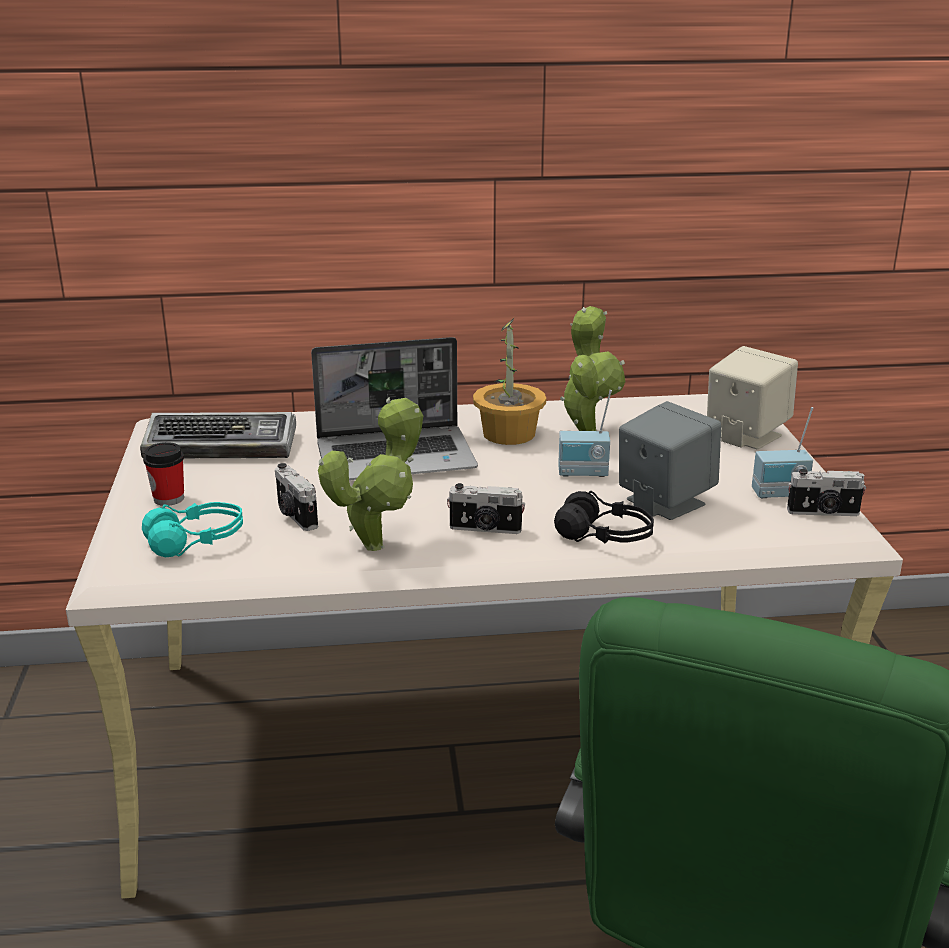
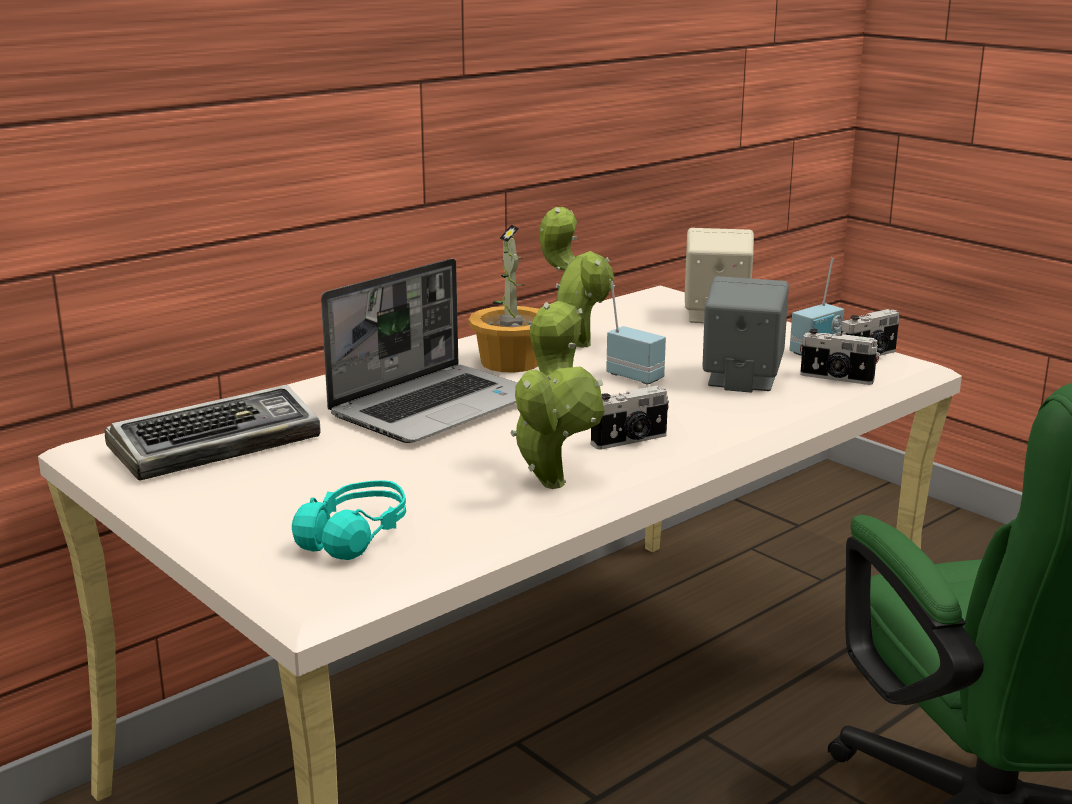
camera: 35 degrees left, 5 degrees down
cup [143,442,184,506] -> none
camera [275,463,318,531] -> camera moved to [800,329,880,385]
black headphones [554,491,654,544] -> none
radio [558,390,612,477] -> radio turned 105 degrees counterclockwise [606,282,666,385]

